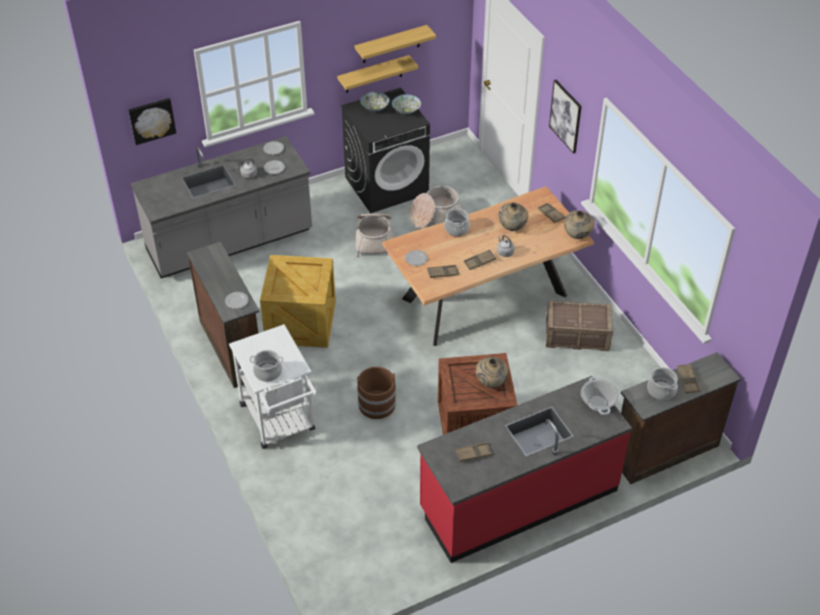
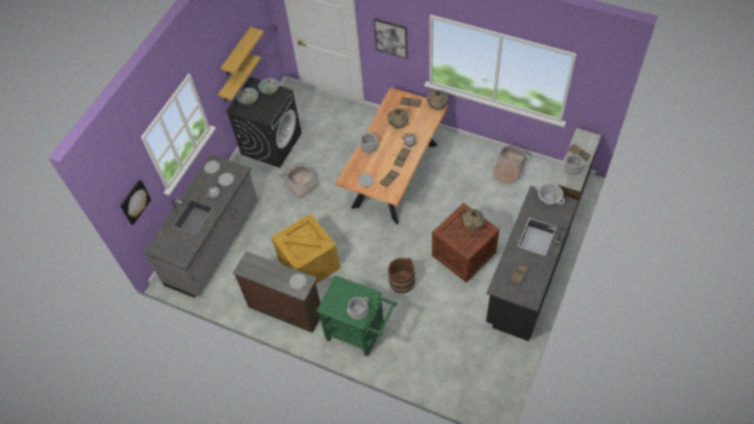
camera: 35 degrees left, 10 degrees up
white cart [229,324,317,449] -> green cart [316,275,397,356]
basket [409,186,462,228] -> basket moved to [493,145,527,185]
red counter [417,376,632,563] -> black counter [486,186,578,341]
crate [546,301,613,351] -> none

